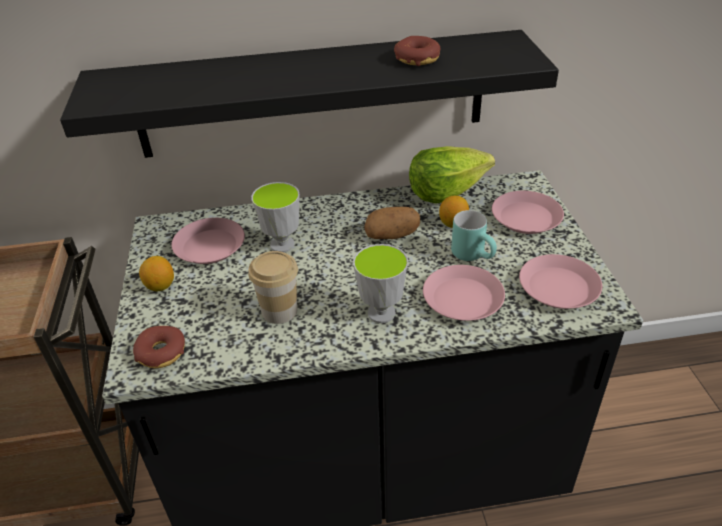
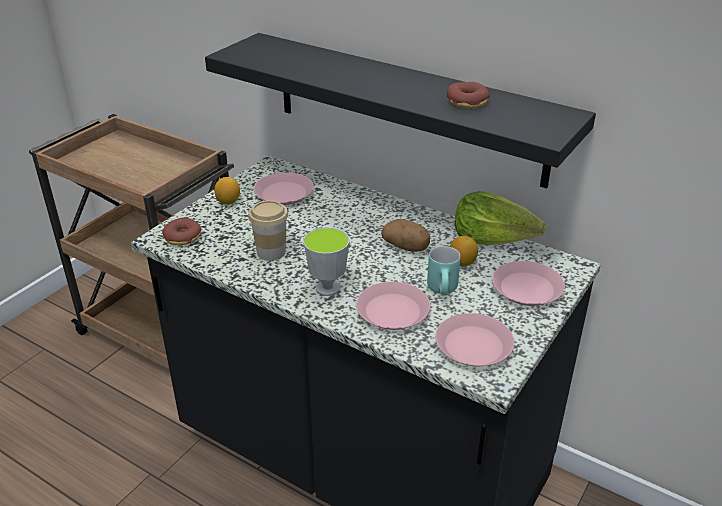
camera: 40 degrees right, 5 degrees down
cup [251,182,300,252] -> none

